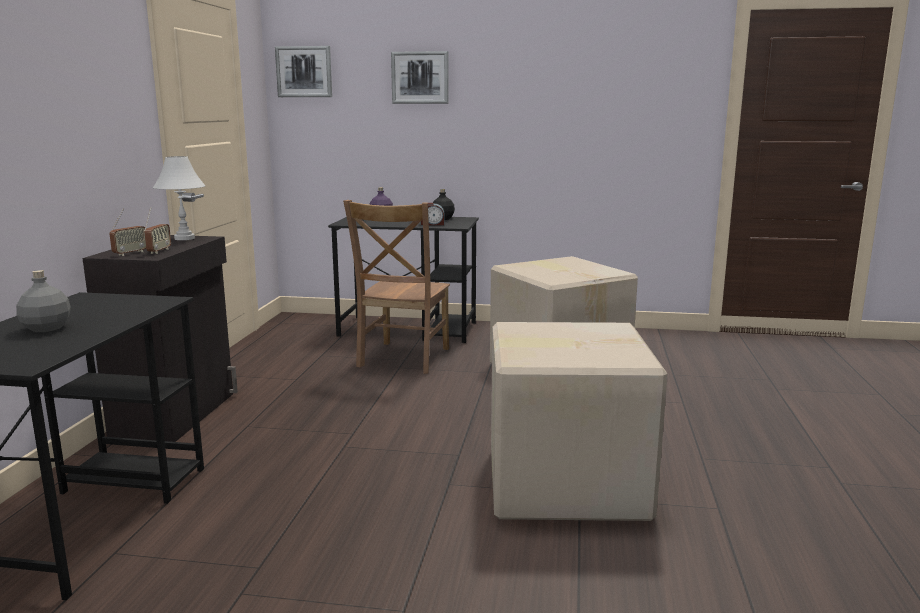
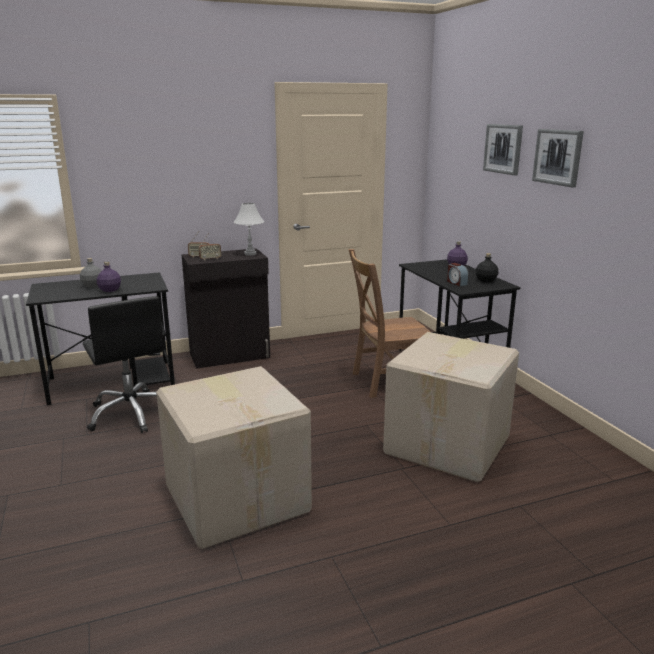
camera: 60 degrees right, 5 degrees up
picture [275,46,332,97] -> picture moved to [532,129,584,187]
none -> black office chair [83,296,164,433]
none -> purple bottle [97,262,121,292]

